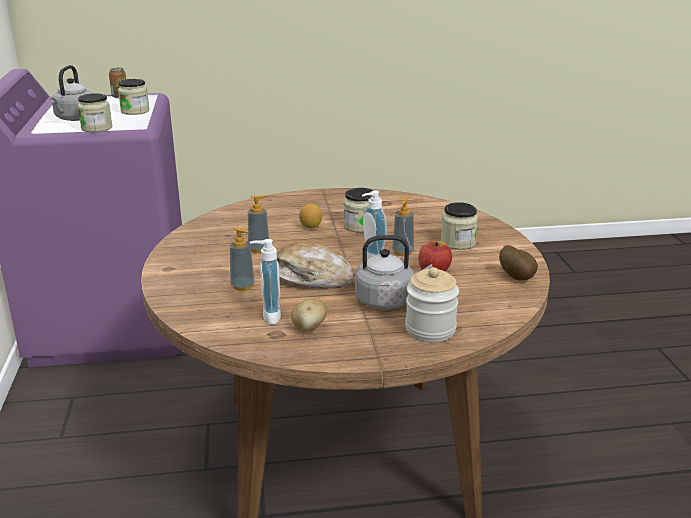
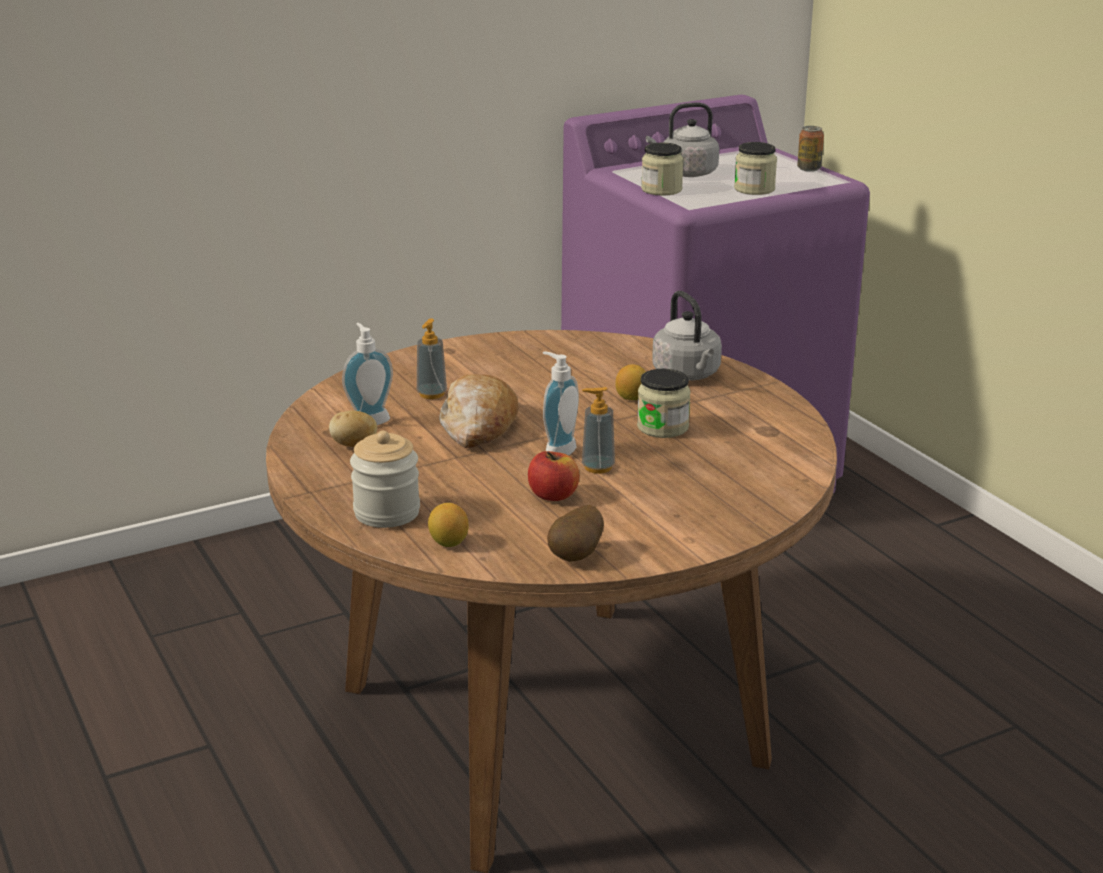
camera: 70 degrees right, 0 degrees up
soap dispenser [248,195,269,253] -> none
grey kettle [355,235,433,309] -> grey kettle moved to [652,291,722,381]
jar [441,202,478,250] -> none
none -> lemon [428,503,469,547]

